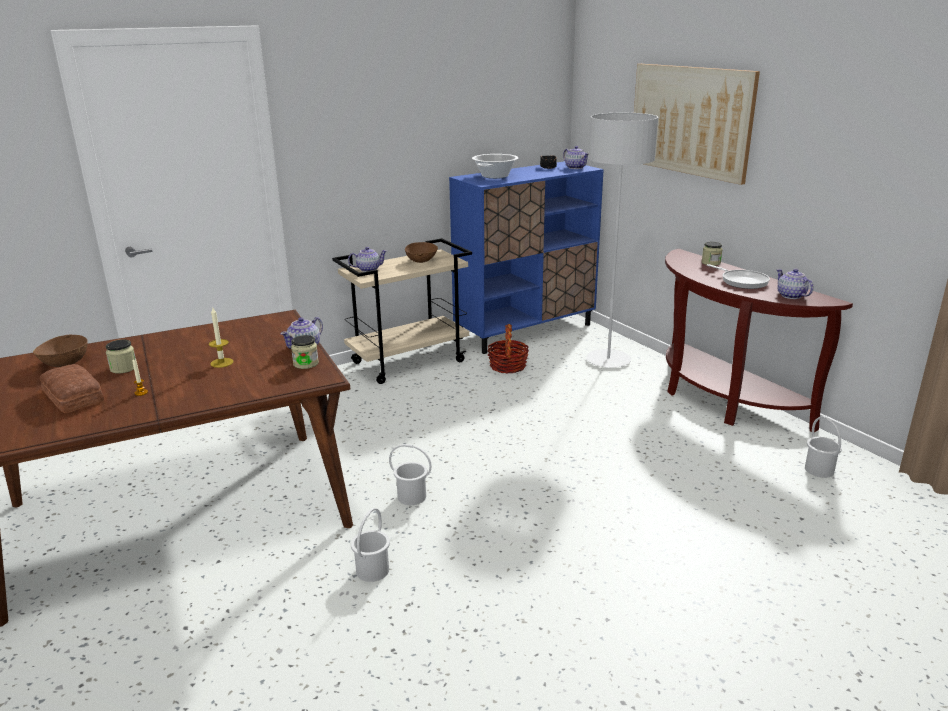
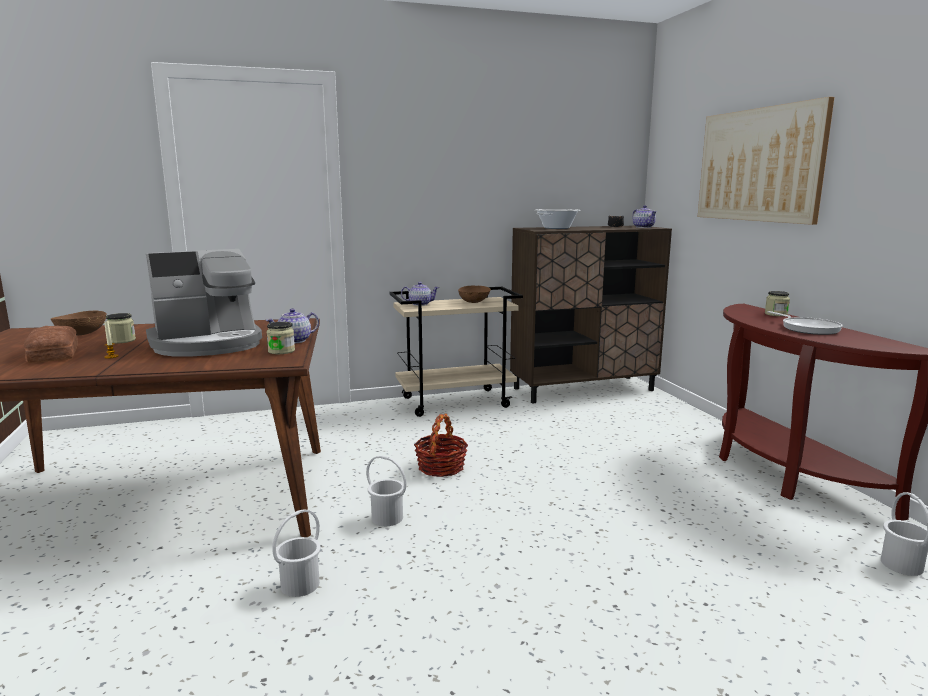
camera: 15 degrees right, 10 degrees down
candle [209,308,233,368] -> coffee machine [146,249,262,356]
blue cabinet [449,161,604,354] -> brown cabinet [510,226,672,403]
basket [487,324,529,374] -> basket moved to [414,413,468,477]
grey floor lamp [586,113,658,368] -> none
teapot [776,269,814,299] -> none

